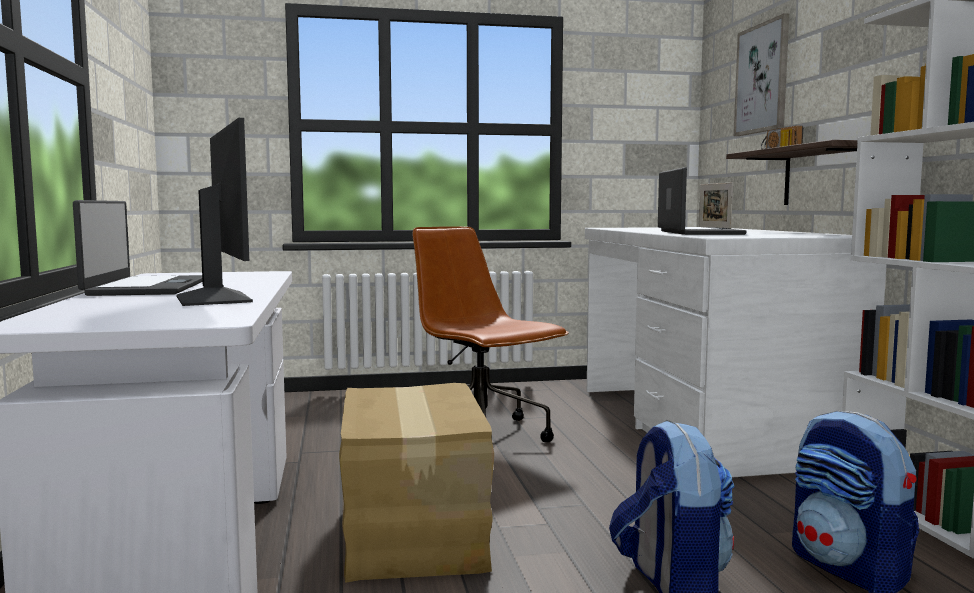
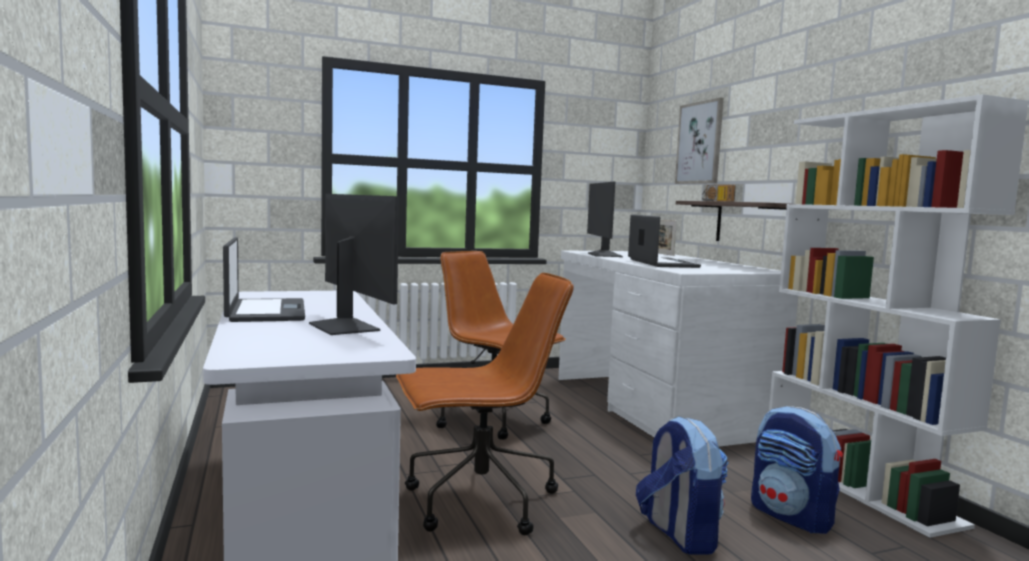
camera: 10 degrees left, 0 degrees up
cardboard box [339,383,494,583] -> brown office chair [396,273,574,535]
none -> monitor [587,182,623,257]

